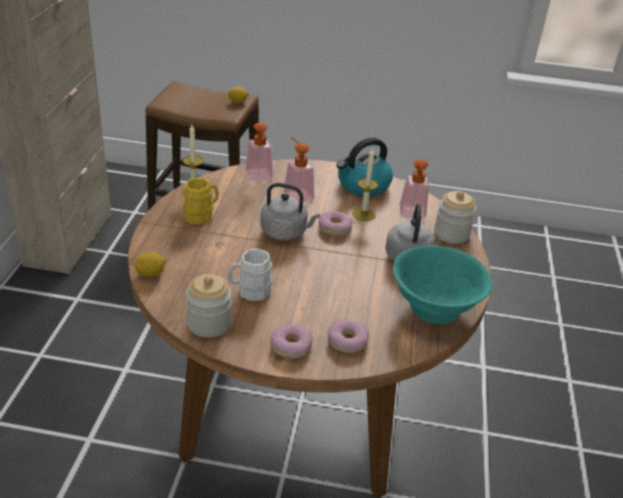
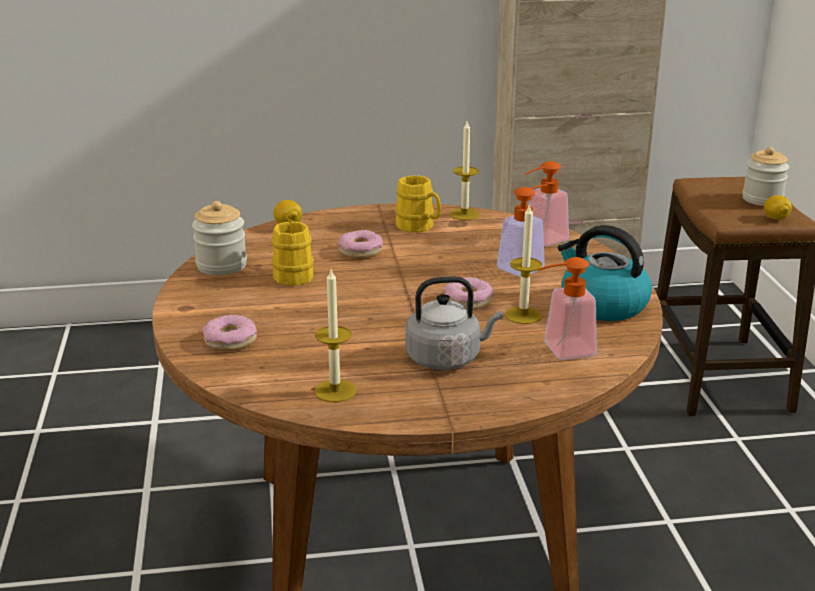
camera: 75 degrees right, 10 degrees down
white mug [227,249,273,301] -> yellow mug [271,222,314,286]
grey kettle [261,183,320,241] -> none
donut [271,324,313,359] -> donut moved to [338,230,383,258]
turquoise bowl [393,245,492,324] -> candle [314,269,356,402]
jar [434,191,477,244] -> jar moved to [742,147,789,206]

